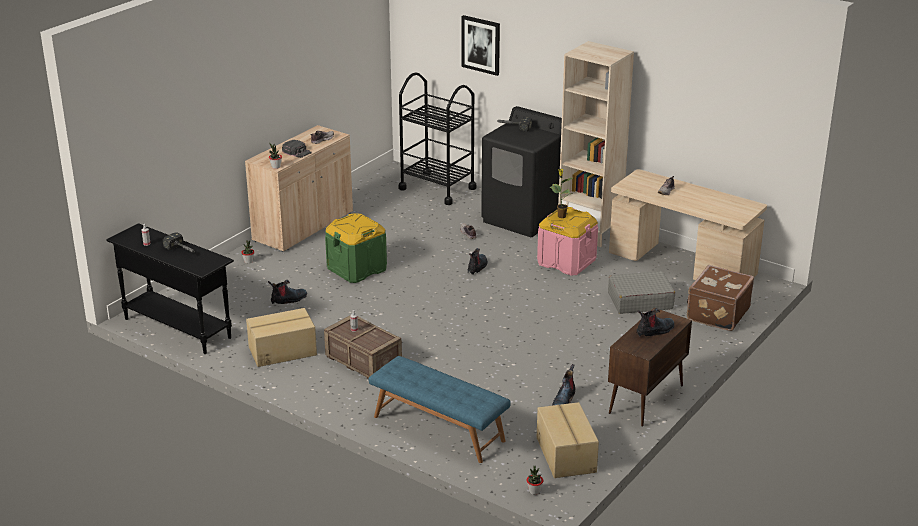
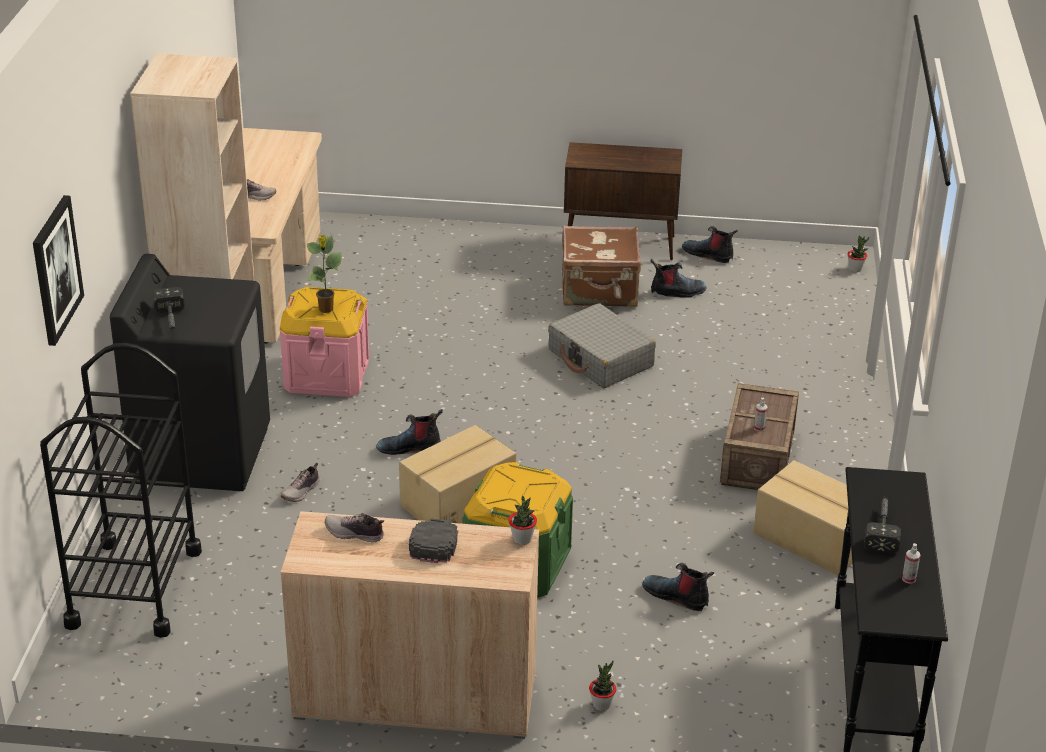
camera: 120 degrees left, 5 degrees up
blue bench [368,356,511,463] -> none
cardboard box [537,402,599,478] -> cardboard box moved to [399,425,516,524]
grey suitcase [608,271,675,314] -> grey suitcase moved to [548,303,656,388]
boot [637,308,675,336] -> boot moved to [682,226,738,263]
brown suitcase [687,265,754,331] -> brown suitcase moved to [562,226,641,307]

